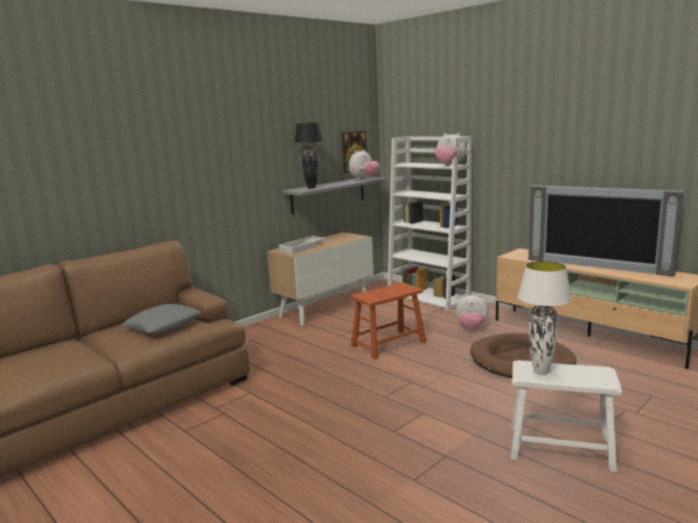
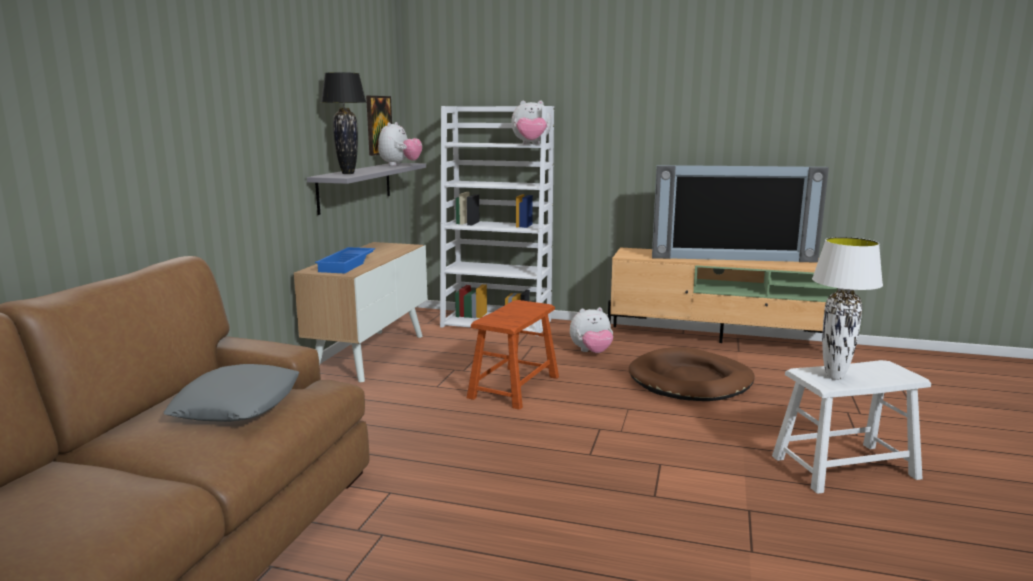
camera: 30 degrees left, 0 degrees up
white tray [278,236,326,254] -> blue tray [315,247,375,273]

